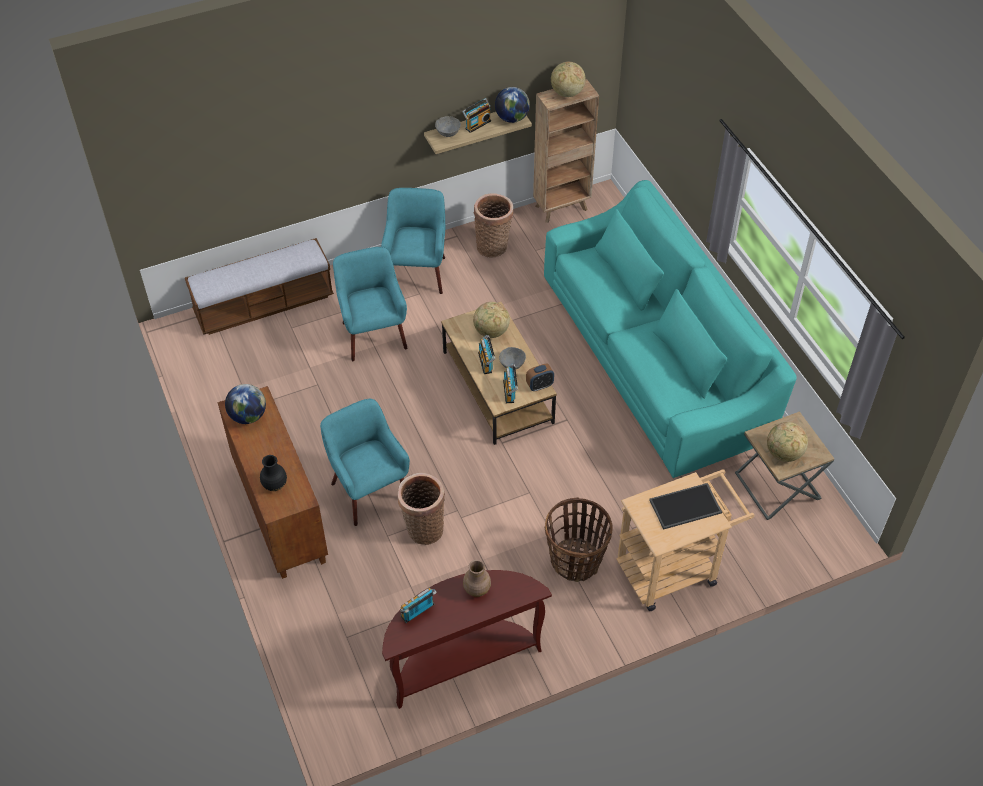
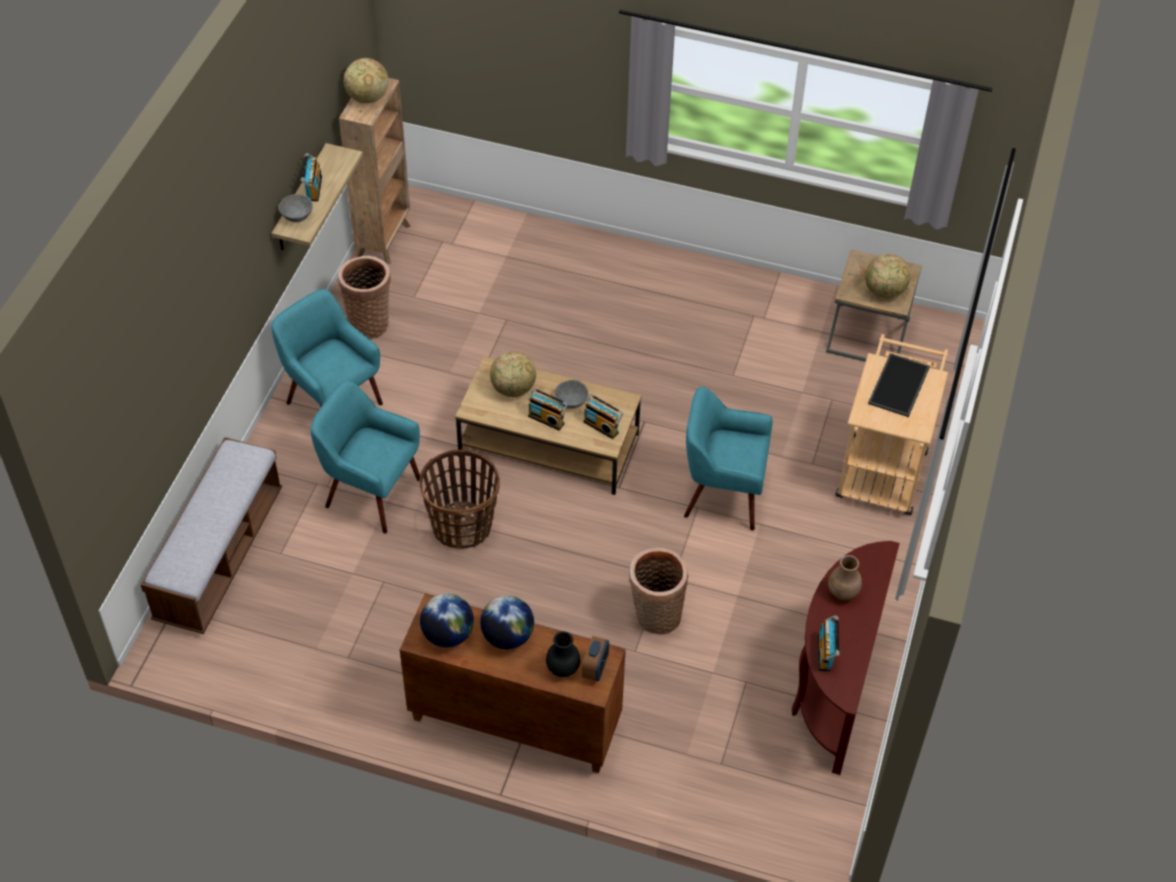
camera: 50 degrees left, 0 degrees up
turquoise armchair [320,399,410,526] -> turquoise armchair moved to [684,387,772,531]
globe [495,87,530,123] -> globe moved to [480,595,534,649]
alarm clock [526,363,554,392] -> alarm clock moved to [582,636,609,681]
turquoise sofa [544,180,797,478] -> none
basket [545,497,613,582] -> basket moved to [419,450,500,549]

